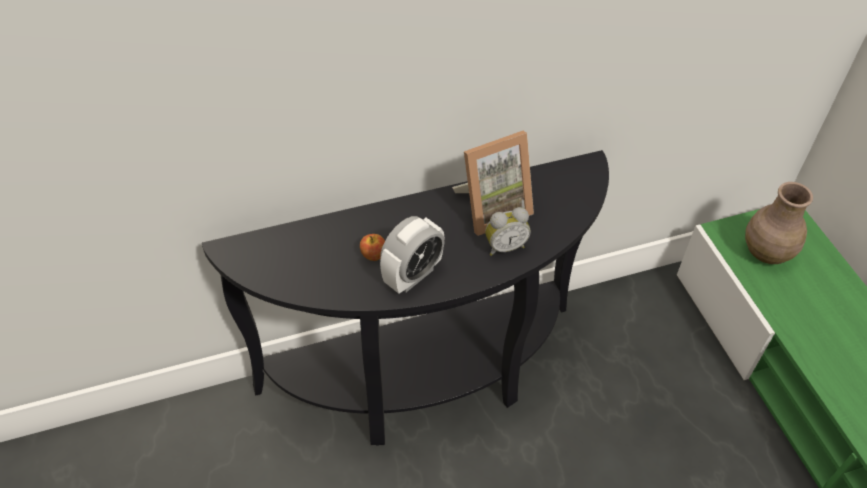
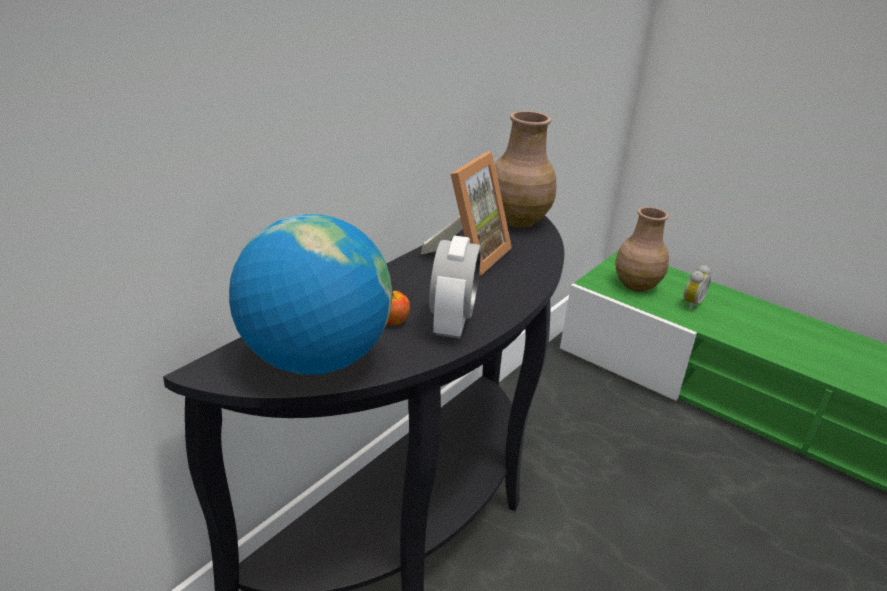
camera: 35 degrees left, 20 degrees down
alarm clock [485,207,531,256] -> alarm clock moved to [682,265,711,311]
none -> globe [229,214,392,375]
none -> brown vase [495,111,557,228]

